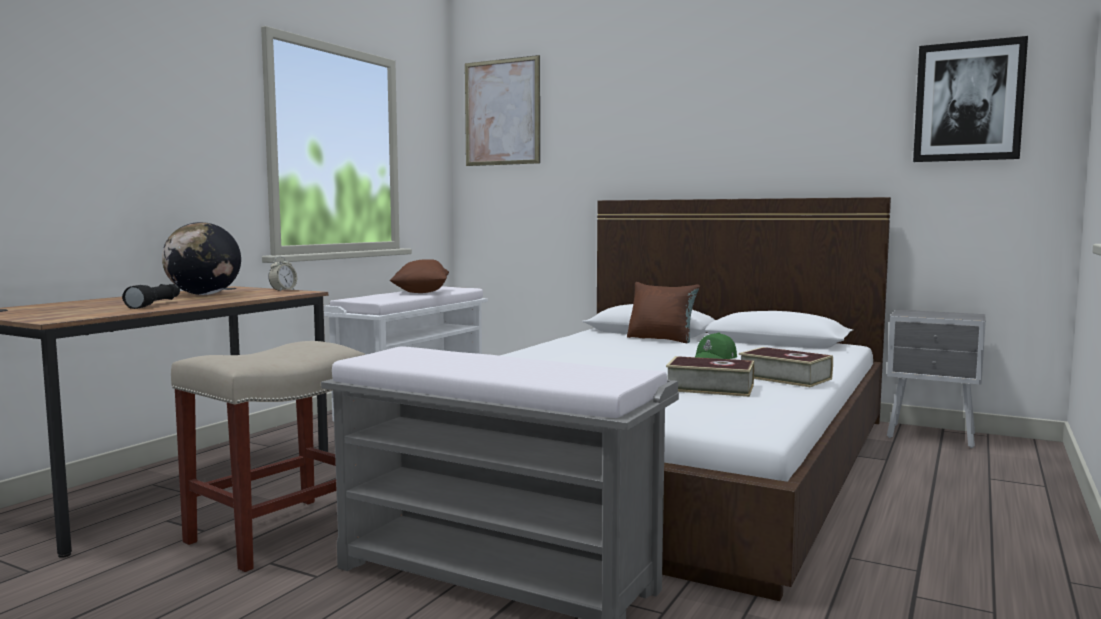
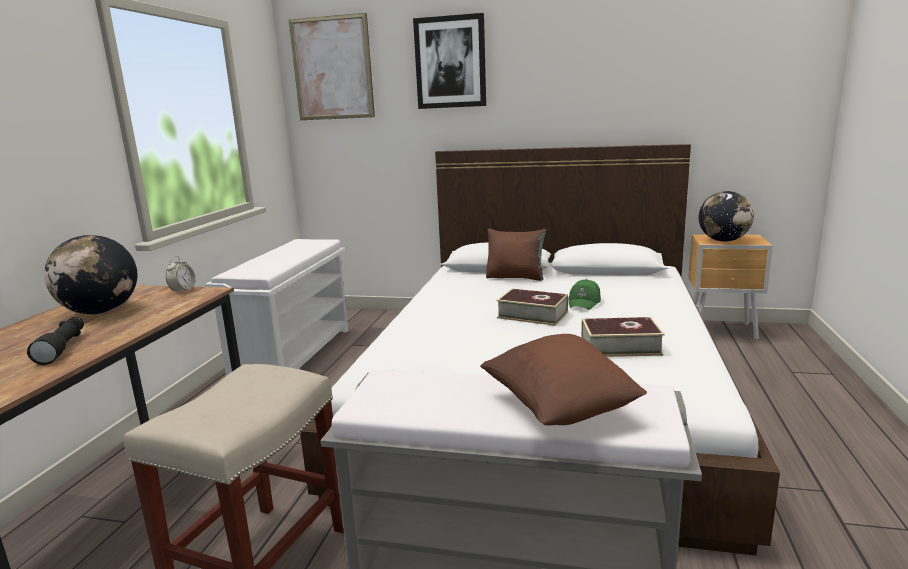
camera: 15 degrees left, 10 degrees up
brown pillow [390,259,449,293] -> brown pillow moved to [480,334,647,425]
book [739,347,833,387] -> book moved to [496,288,568,326]
grey nightstand [887,310,986,448] -> brown nightstand [688,234,773,340]
picture [913,36,1028,162] -> picture moved to [413,13,486,109]
none -> globe [699,191,754,242]

